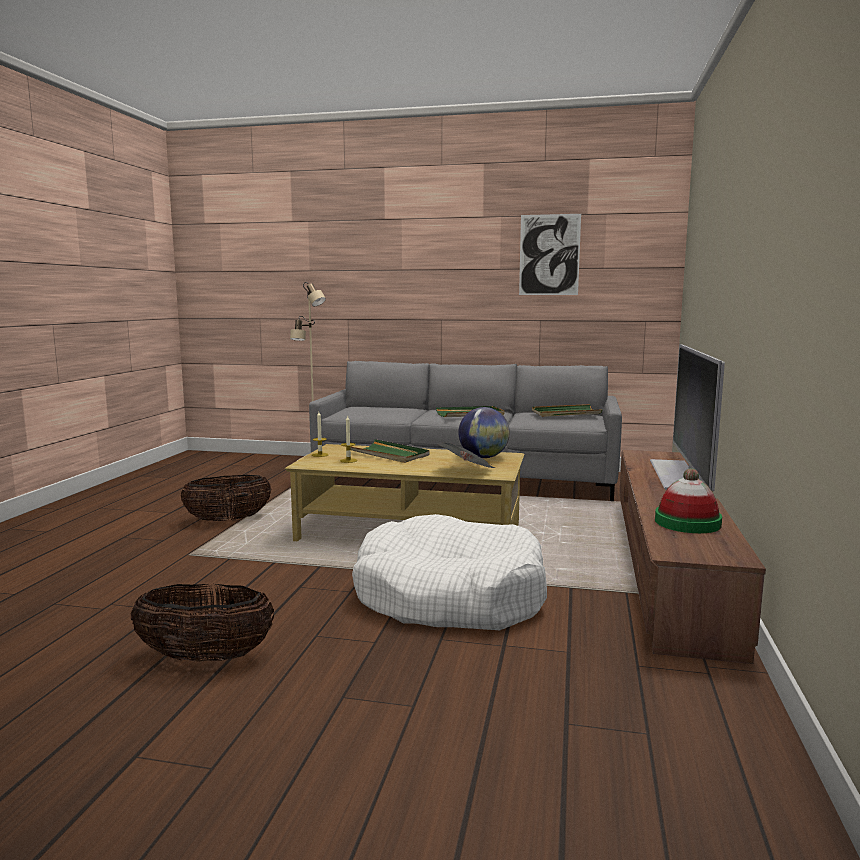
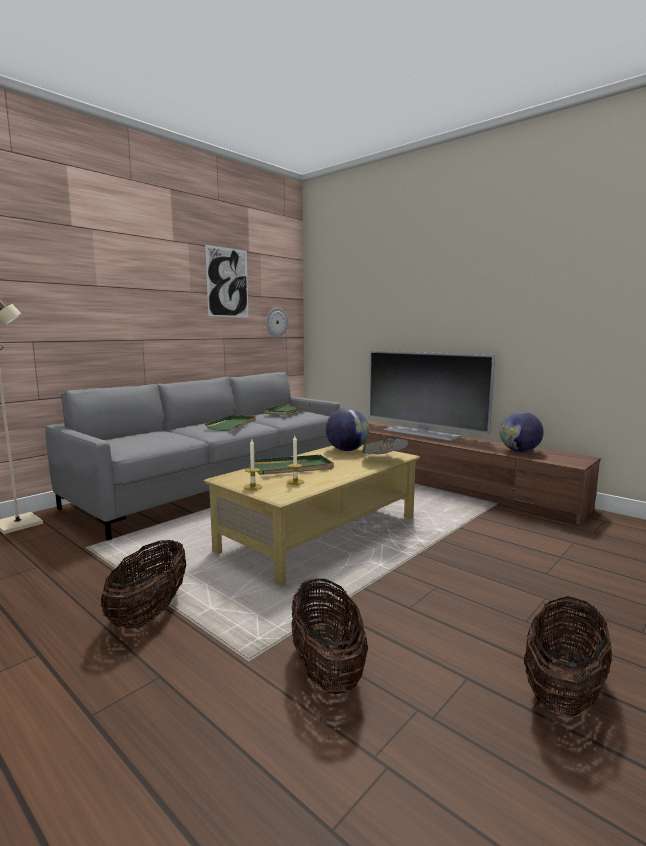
camera: 60 degrees left, 0 degrees up
white dog bed [352,514,547,630] -> none
hat [655,468,722,533] -> globe [500,412,544,452]
none -> wall clock [266,307,288,338]
none -> basket [291,579,368,694]

